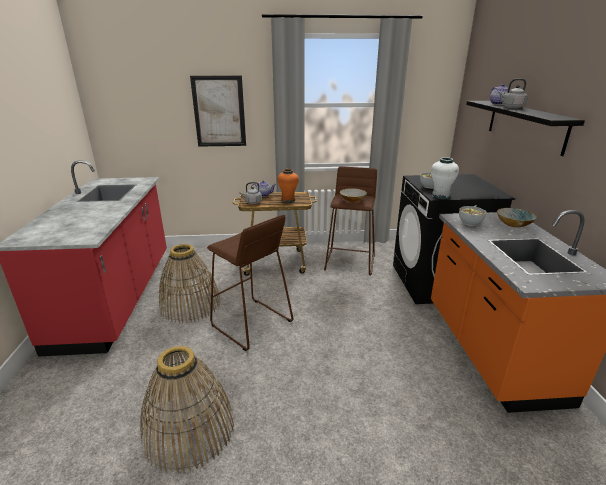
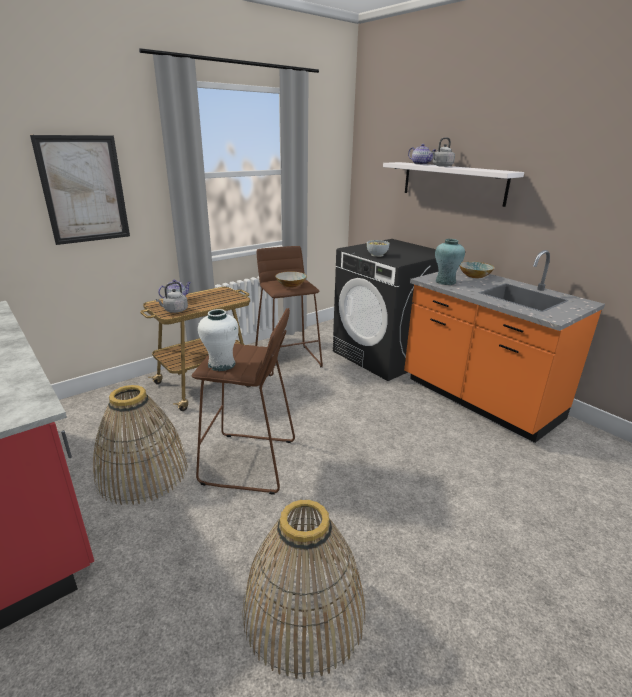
camera: 35 degrees left, 0 degrees up
orange vase [277,169,299,203] -> none
white vase [431,157,459,199] -> white vase moved to [198,309,239,371]
bowl [459,206,486,226] -> turquoise vase [435,239,465,285]
black shelf [466,101,585,156] -> white shelf [383,162,524,207]

